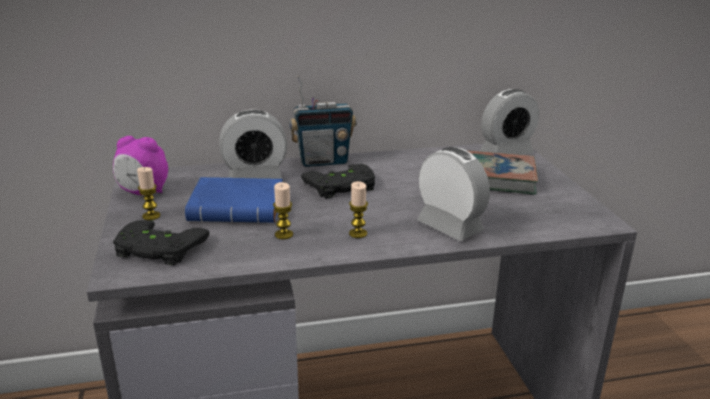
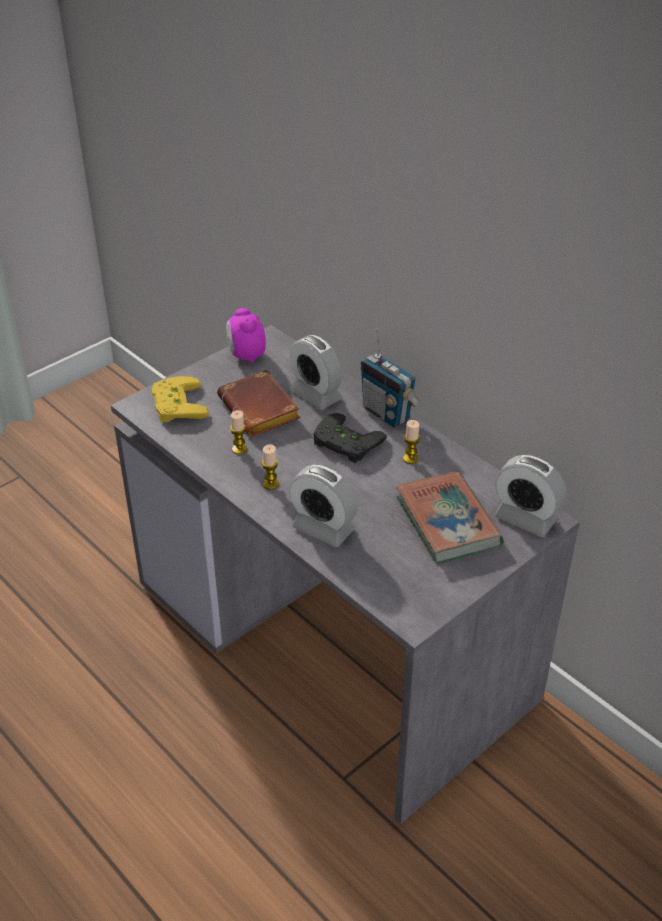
camera: 60 degrees right, 15 degrees up
black game controller [113,220,210,266] -> yellow game controller [152,376,209,423]
candle [137,167,160,220] -> candle moved to [403,420,420,464]
blue book [185,177,283,223] -> brown book [217,369,300,437]
alarm clock [417,147,490,241] -> alarm clock turned 105 degrees clockwise [289,465,358,547]

